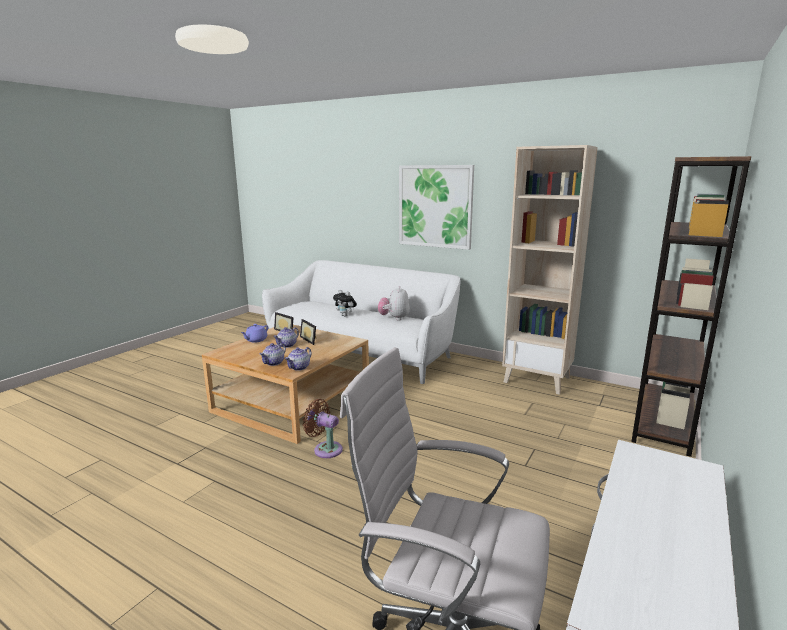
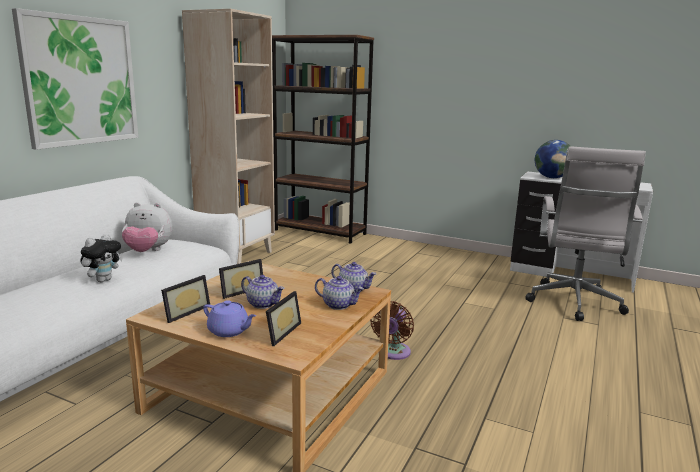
camera: 95 degrees left, 0 degrees up
none -> picture frame [266,291,301,346]
none -> globe [535,140,570,178]

